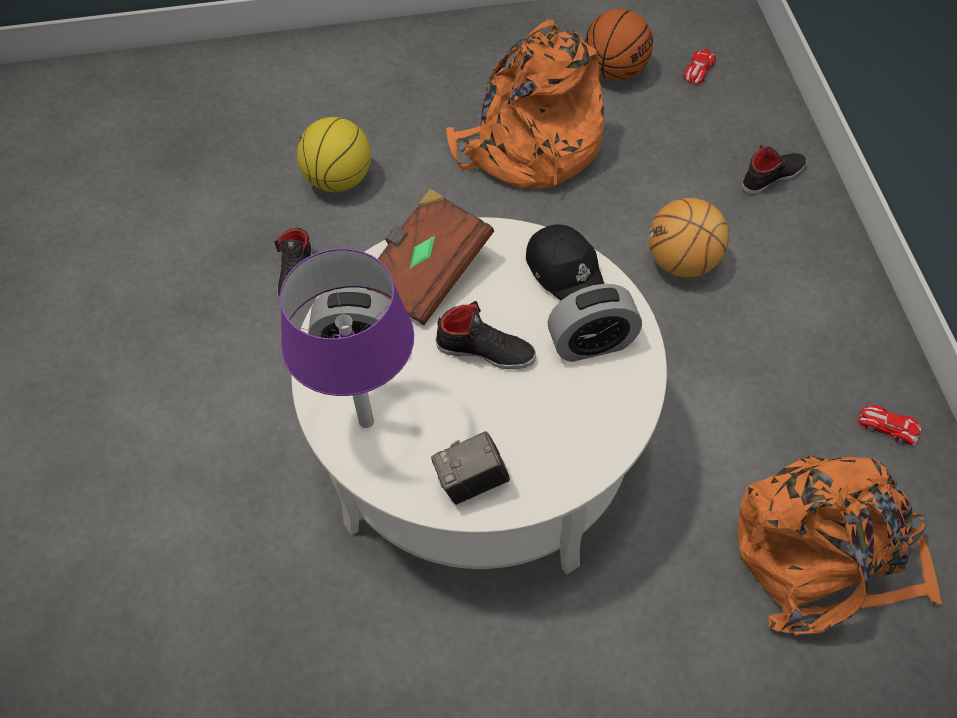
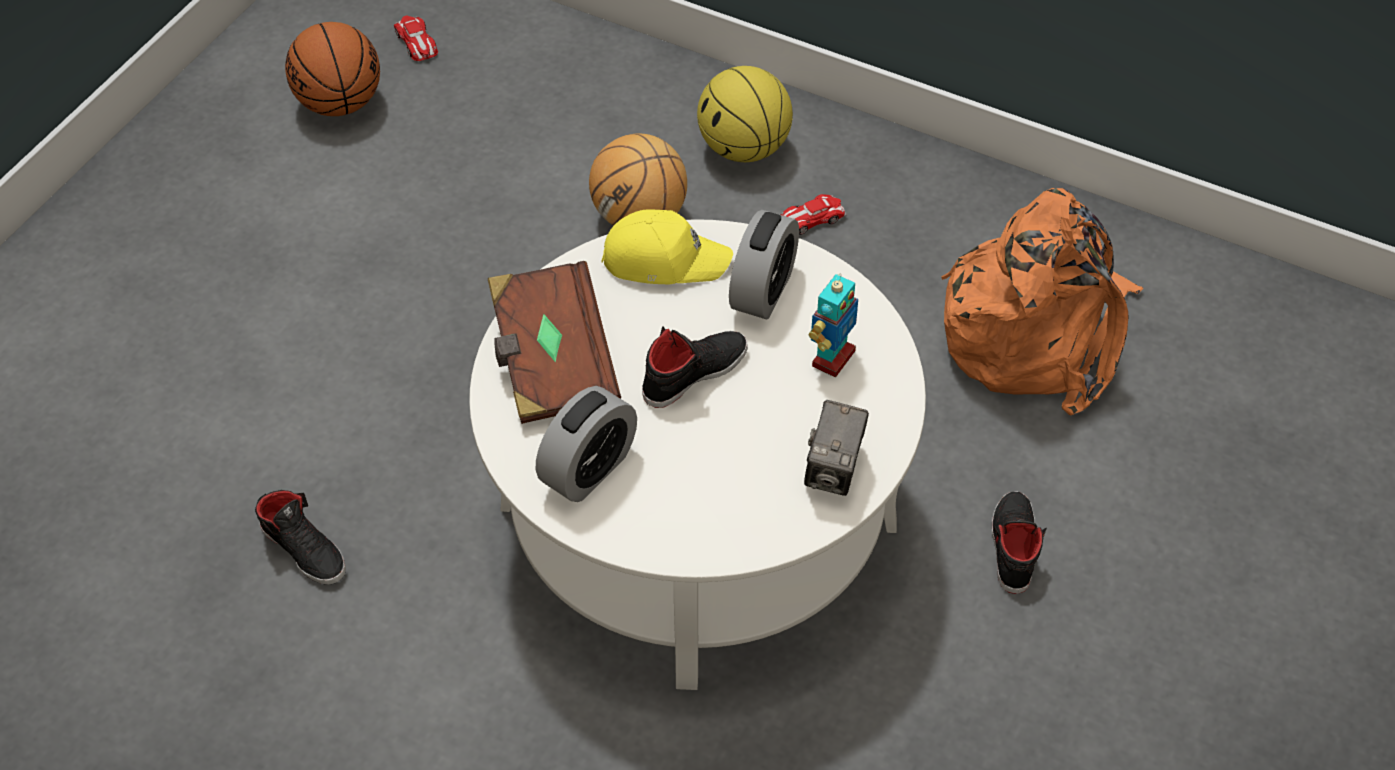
camera: 55 degrees left, 5 degrees down
purple table lamp [280,248,414,428] -> none
basketball [297,117,371,192] -> basketball moved to [697,66,793,162]
orange backpack [446,20,605,189] -> none
black cap [526,224,604,301] -> yellow cap [602,210,733,284]
black shoe [742,144,807,195] -> black shoe moved to [992,491,1047,594]
toy car [858,405,921,446] -> toy car moved to [781,194,847,235]
none -> toy robot [809,273,858,378]

